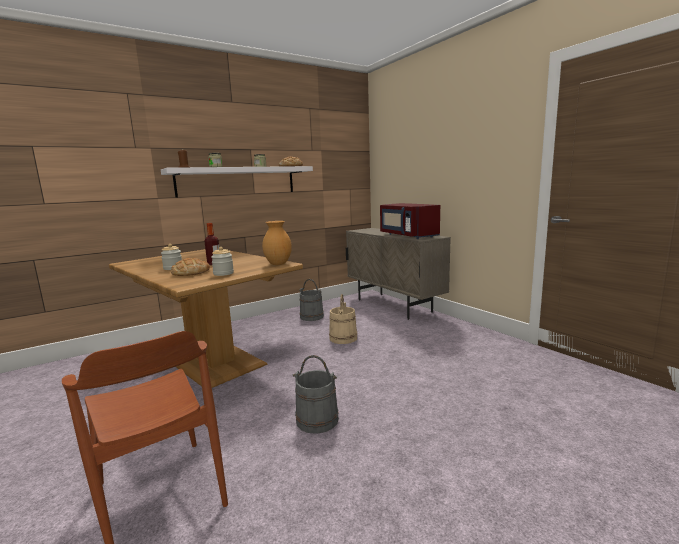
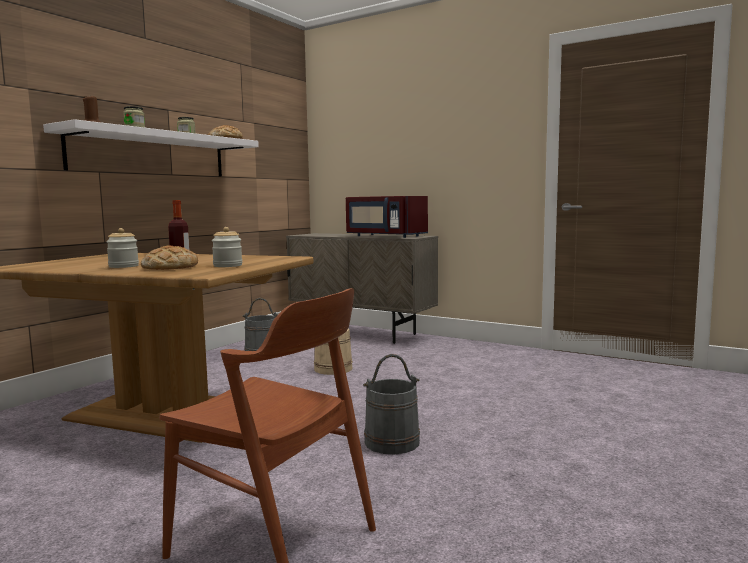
camera: 25 degrees left, 5 degrees down
brown vase [262,221,292,265] -> none

